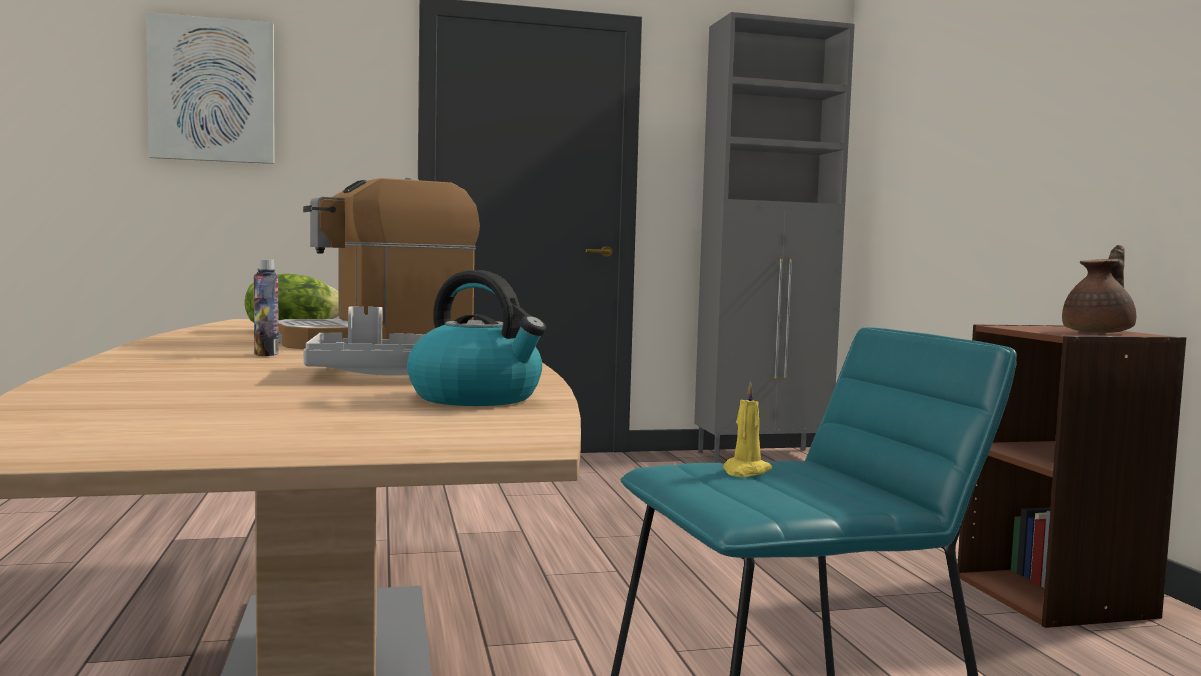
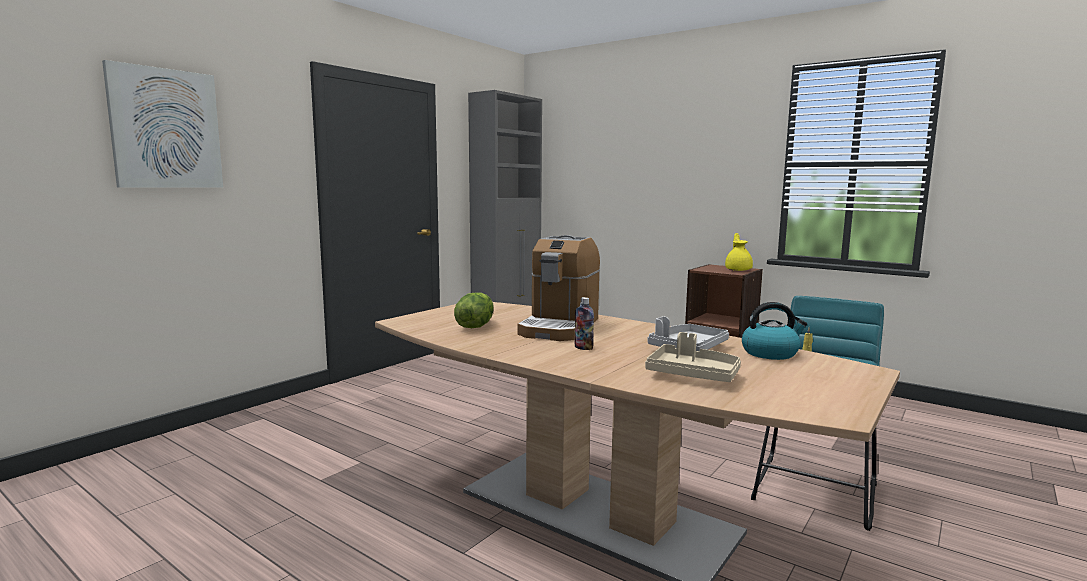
camera: 40 degrees left, 5 degrees up
brown teapot [1062,245,1136,333] -> yellow teapot [725,233,753,271]
none -> beige tray [645,332,741,382]

